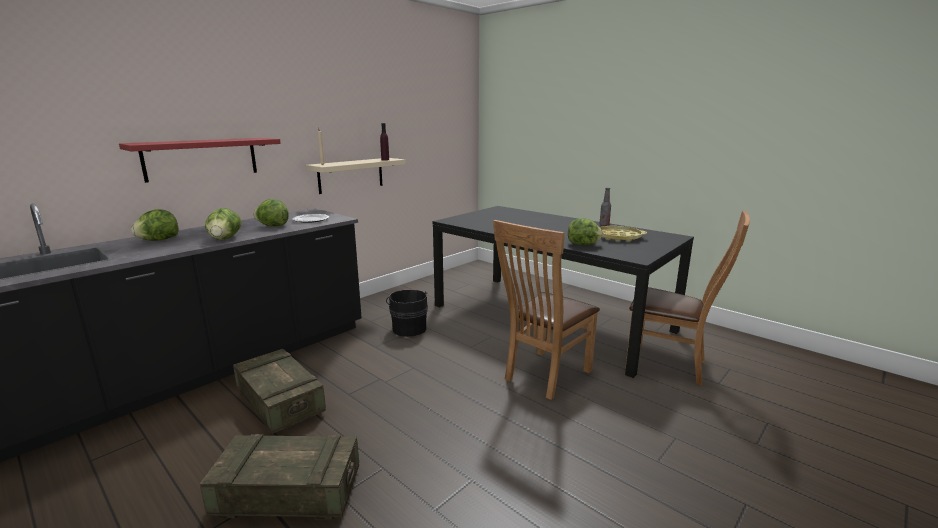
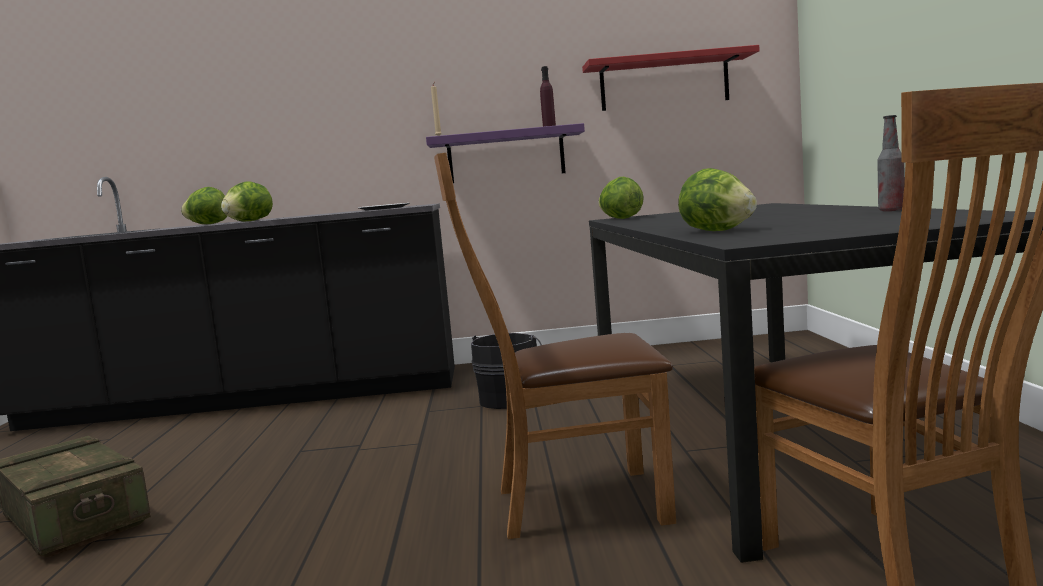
camera: 45 degrees right, 10 degrees down
red shelf [119,138,281,183] -> red shelf moved to [582,45,760,111]
crate [233,349,326,434] -> none
lettuce [253,199,289,226] -> lettuce moved to [598,177,644,219]
beige shelf [306,158,406,194] -> purple shelf [426,123,585,183]
yellow tray [600,226,647,242] -> none

